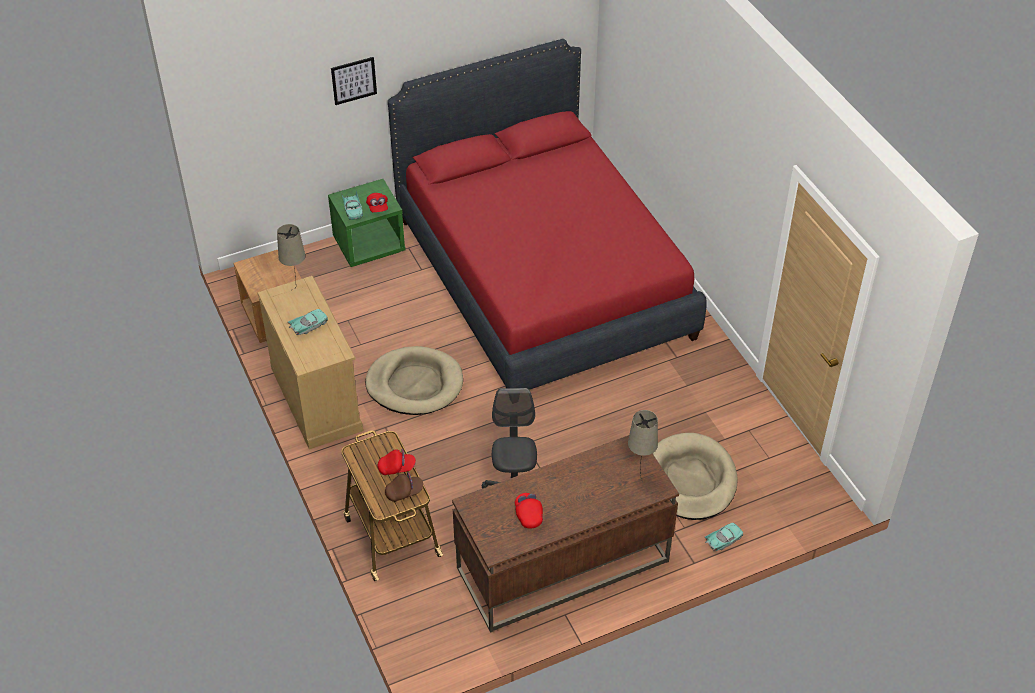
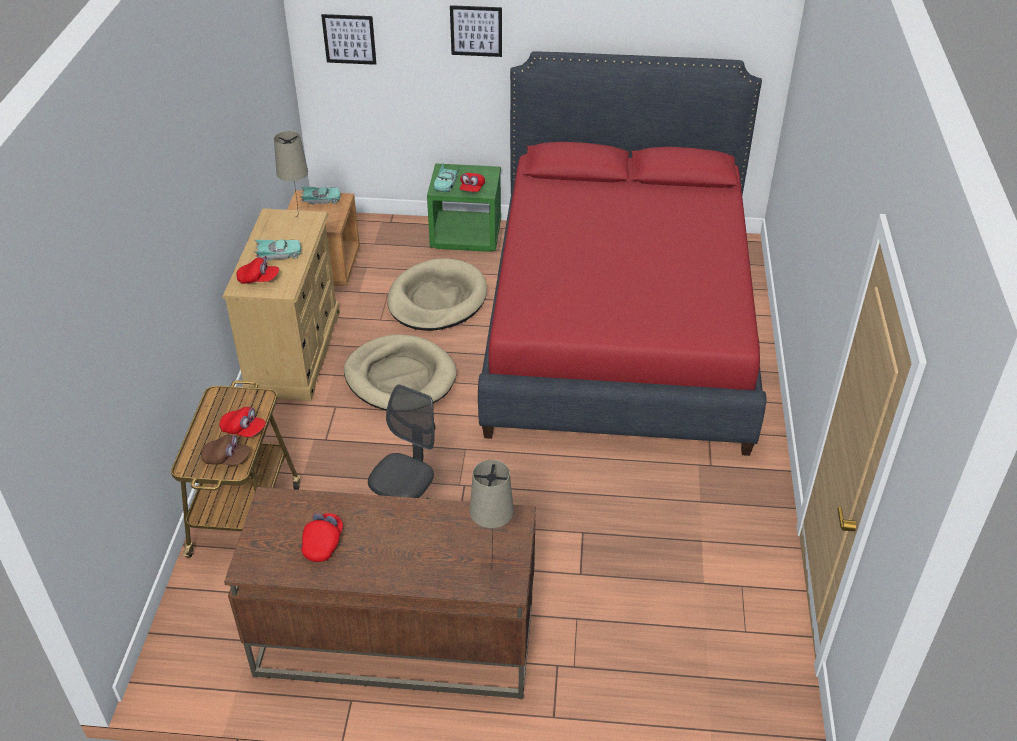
camera: 30 degrees right, 5 degrees down
beige dog bed [652,433,738,520] -> beige dog bed moved to [388,258,487,331]
turquoise toy car [704,523,743,551] -> turquoise toy car moved to [300,186,341,205]
none -> red cap [236,256,279,284]
none -> picture [321,14,376,65]

